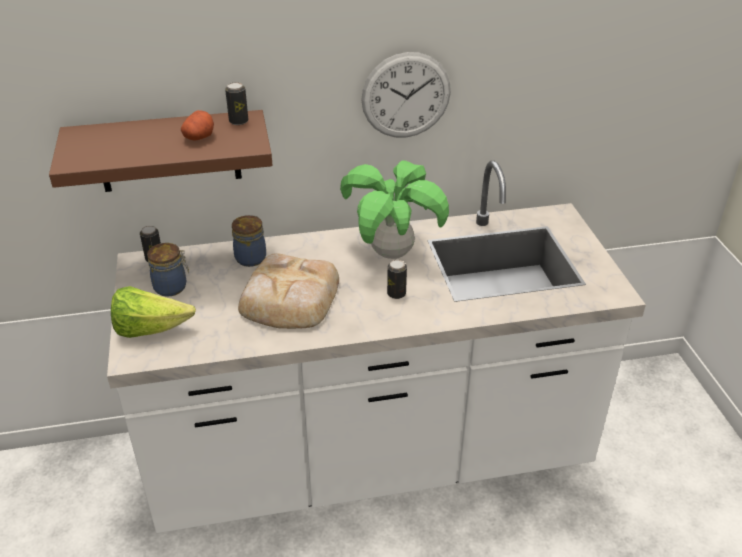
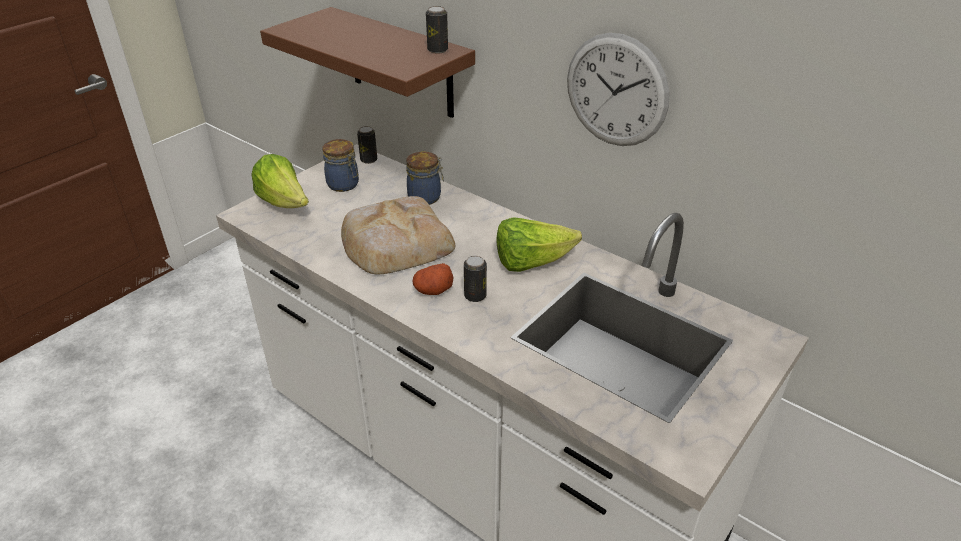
camera: 50 degrees right, 0 degrees up
potato [181,110,214,140] -> potato moved to [412,263,453,295]
potted plant [340,160,449,259] -> lettuce [496,217,582,272]

